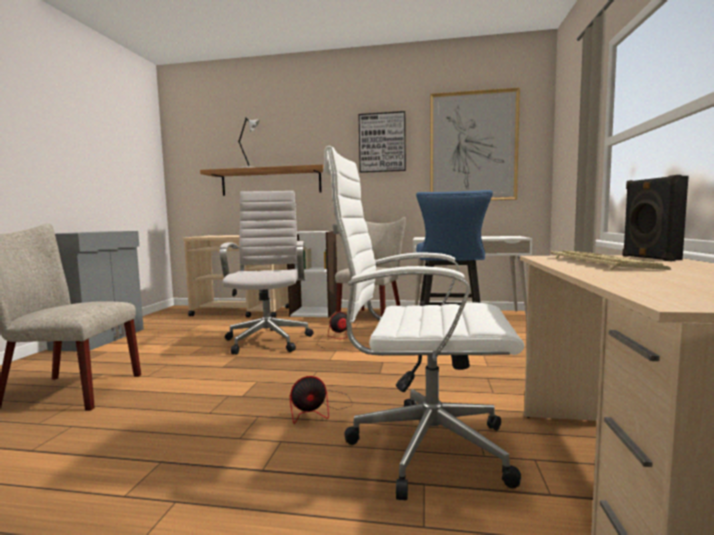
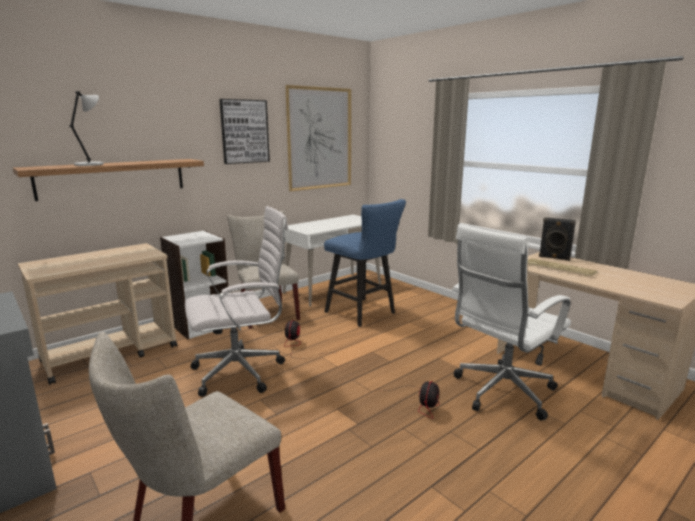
camera: 50 degrees left, 10 degrees up
white office chair [220,191,313,354] -> white office chair turned 120 degrees clockwise [185,206,288,396]

